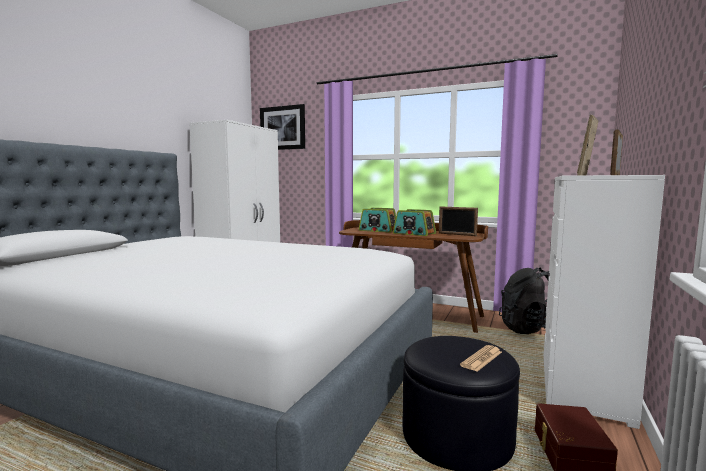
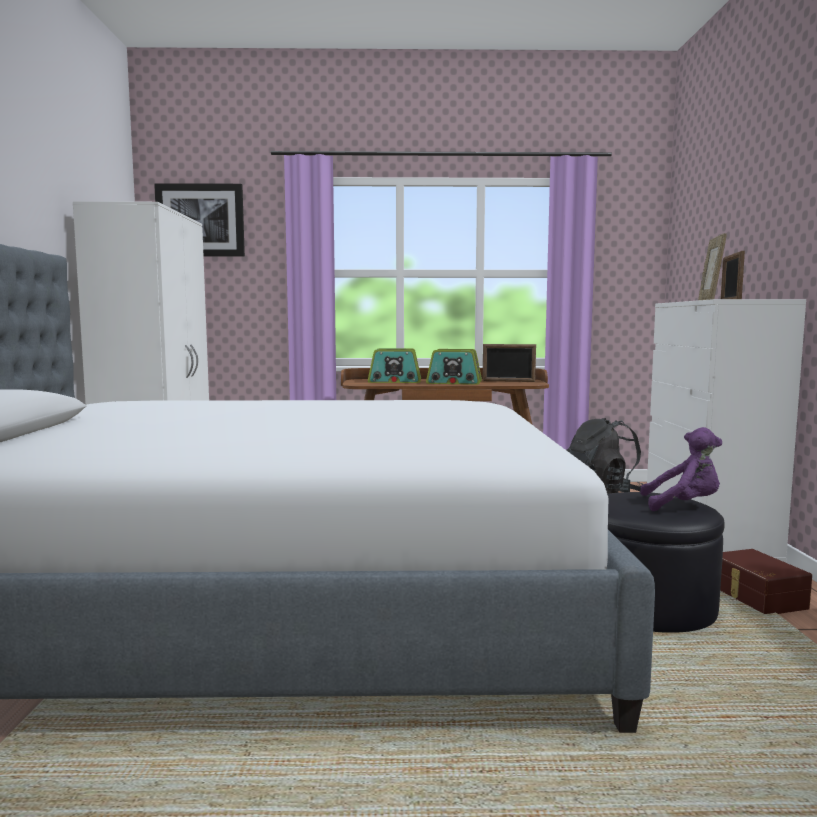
camera: 25 degrees left, 0 degrees up
newspaper [460,345,502,372] -> purple plush toy [640,427,722,511]

